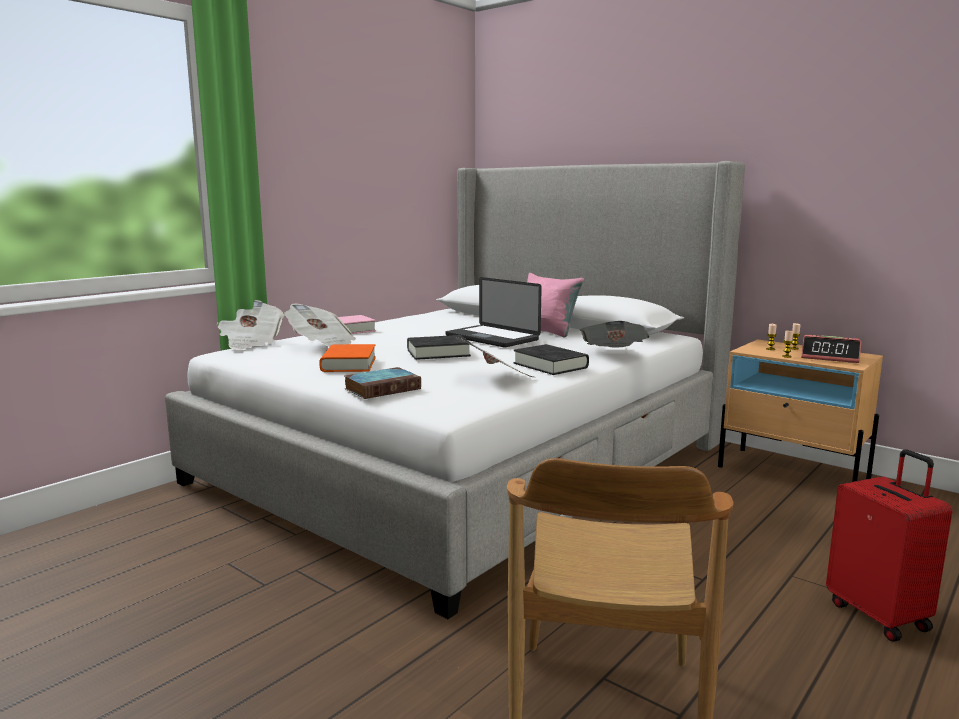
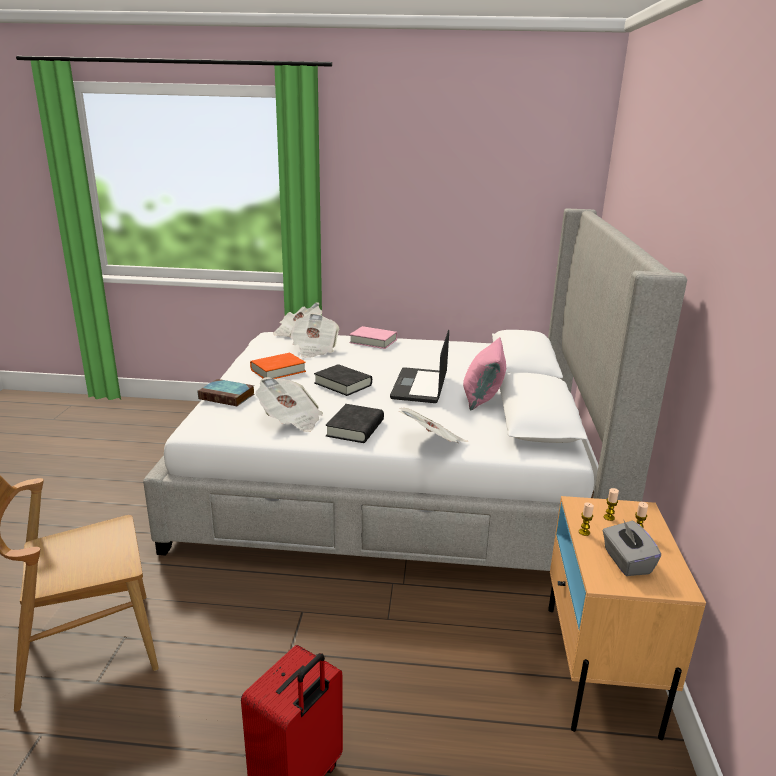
camera: 55 degrees right, 10 degrees up
alarm clock [801,335,861,363] -> grey tissue box [603,519,661,576]

